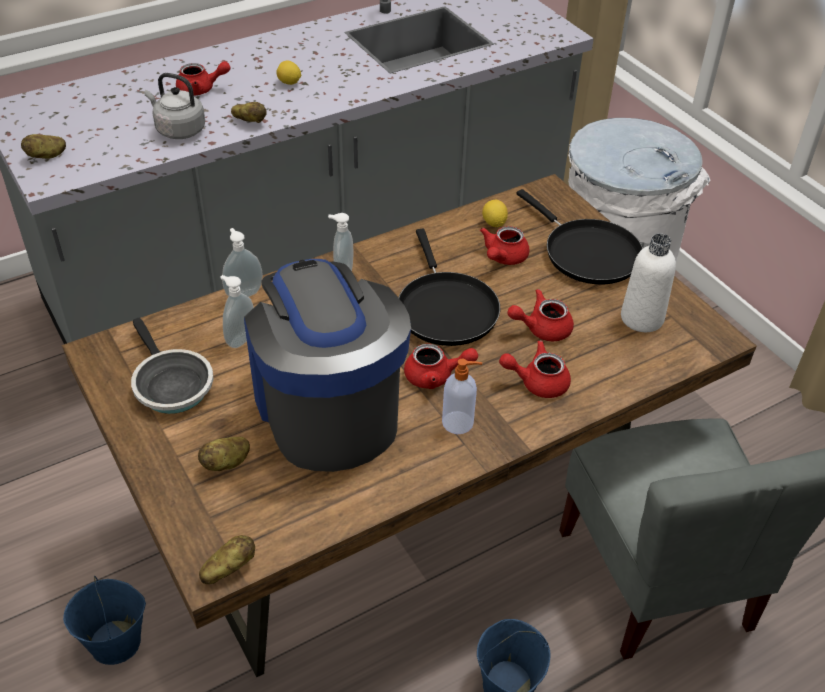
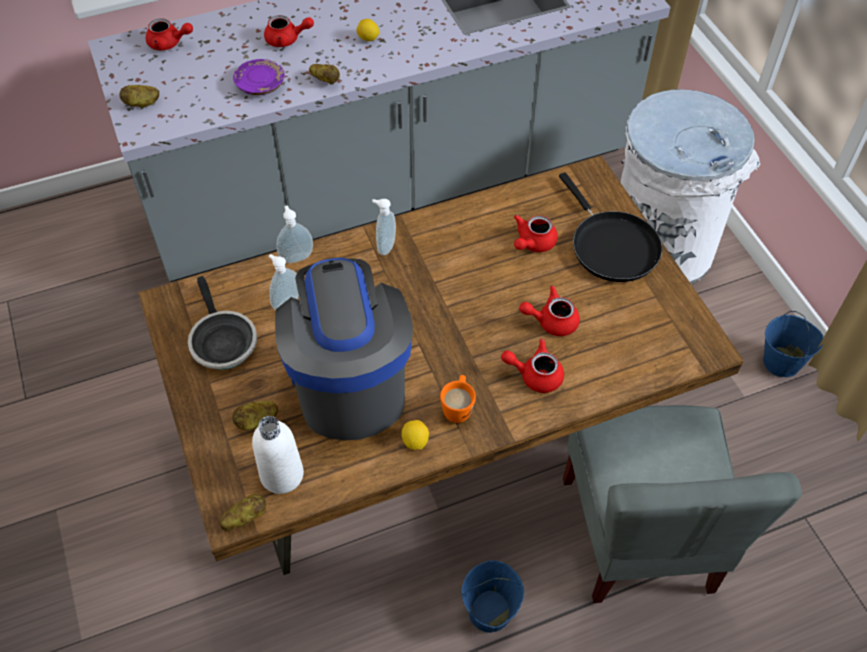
camera: 10 degrees right, 10 degrees up
blue bucket [63,576,146,665] -> blue bucket moved to [763,311,824,377]
grey kettle [144,73,205,139] -> purple plate [233,59,285,95]
black frying pan [398,229,500,346] -> none
red teapot [404,344,478,389] -> red teapot moved to [146,18,193,50]
soap dispenser [442,358,482,434] -> orange mug [440,375,476,423]
lemon [482,200,508,227] -> lemon moved to [401,420,429,450]
white bottle [621,233,676,332] -> white bottle moved to [252,416,304,494]

